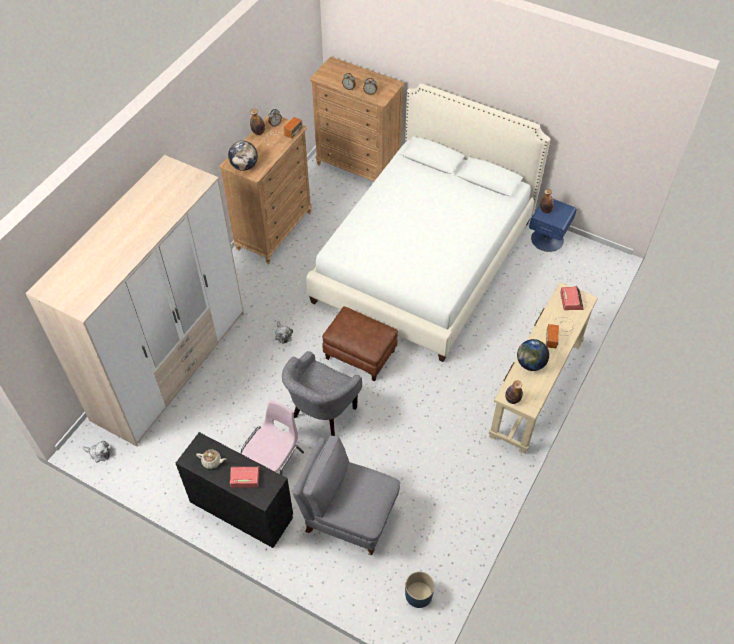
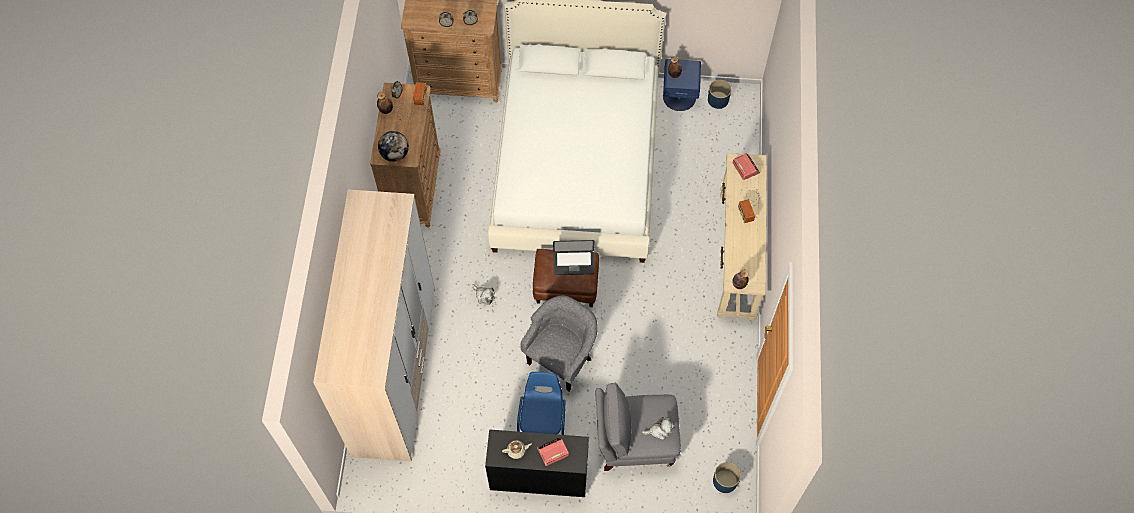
camera: 25 degrees left, 10 degrees up
plush toy [82,441,112,463] -> plush toy moved to [642,417,675,440]
pink chair [241,400,304,475] -> blue chair [517,372,566,435]
grey armchair [282,351,362,436] -> grey armchair turned 150 degrees counterclockwise [520,296,598,391]
globe [517,339,549,371] -> none
none -> laptop [553,240,595,275]
none -> blue planter [708,80,732,109]

